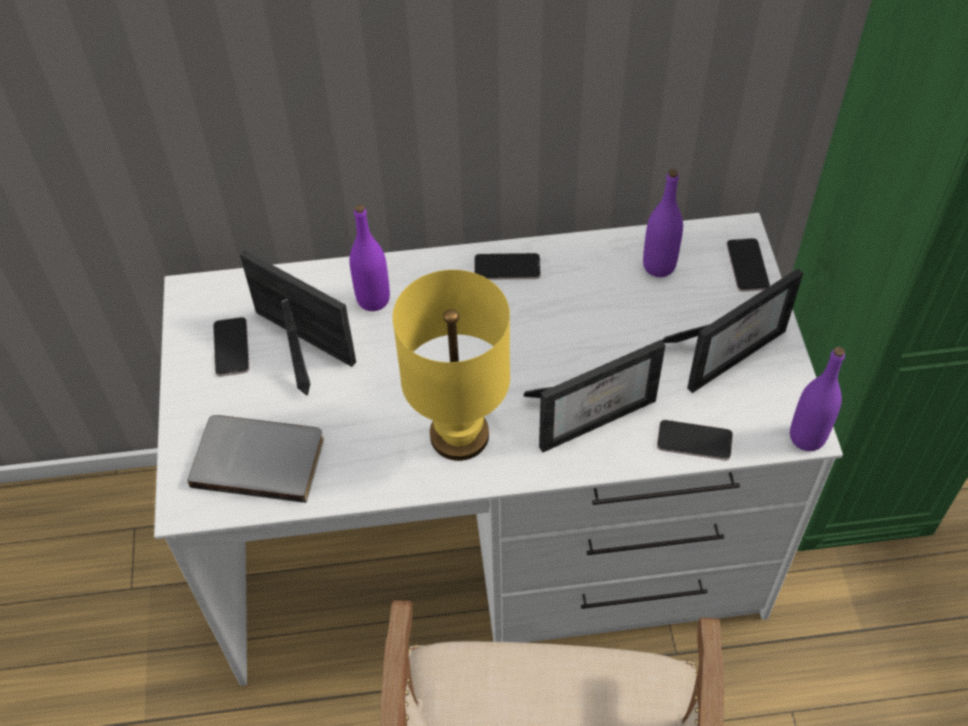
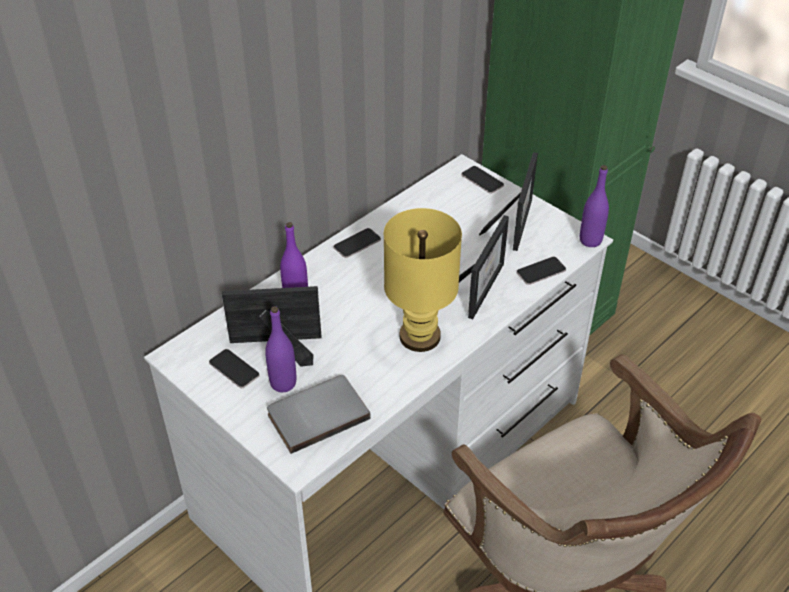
camera: 40 degrees left, 10 degrees down
purple bottle [643,169,683,277] -> purple bottle moved to [265,306,296,392]

